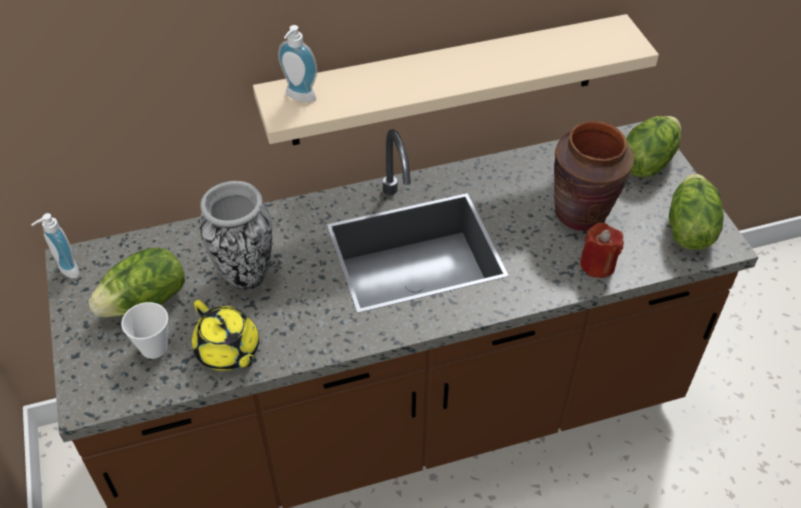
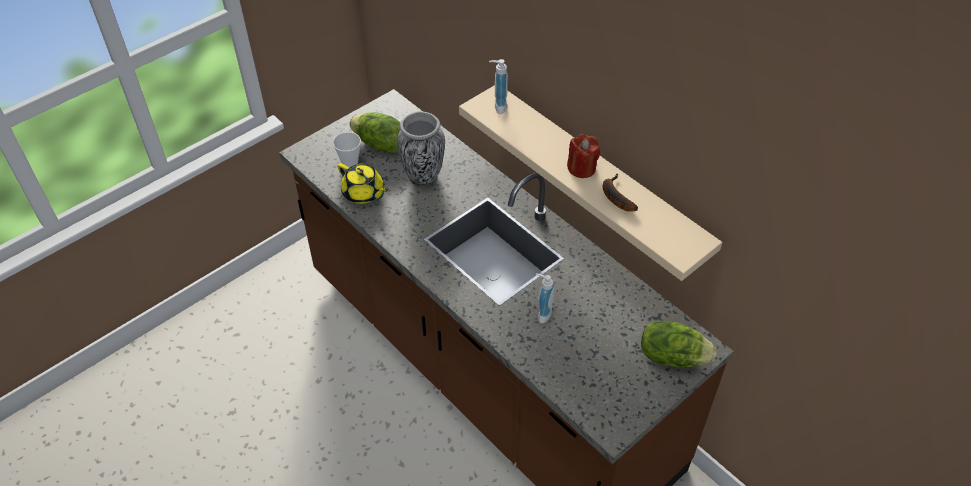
camera: 65 degrees right, 0 degrees up
soap dispenser [31,213,79,278] -> soap dispenser moved to [536,273,555,323]
yellow teapot [192,300,259,371] -> yellow teapot turned 75 degrees counterclockwise [338,163,388,204]
brown vase [554,121,634,231] -> none
red candle [580,223,624,278] -> red candle moved to [567,134,600,178]
lettuce [669,174,724,250] -> none
none -> banana [603,174,638,212]

